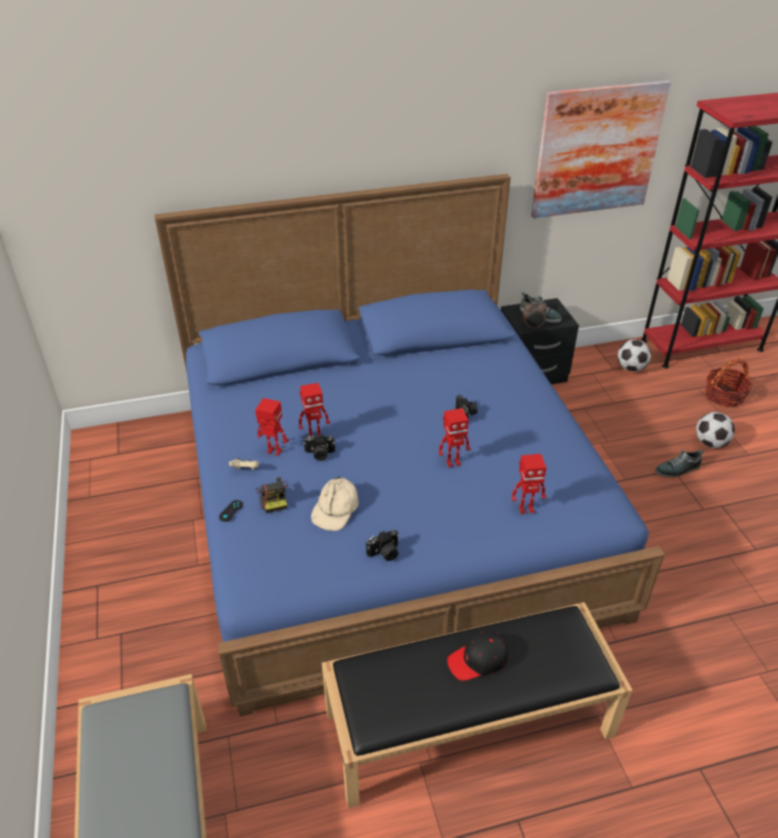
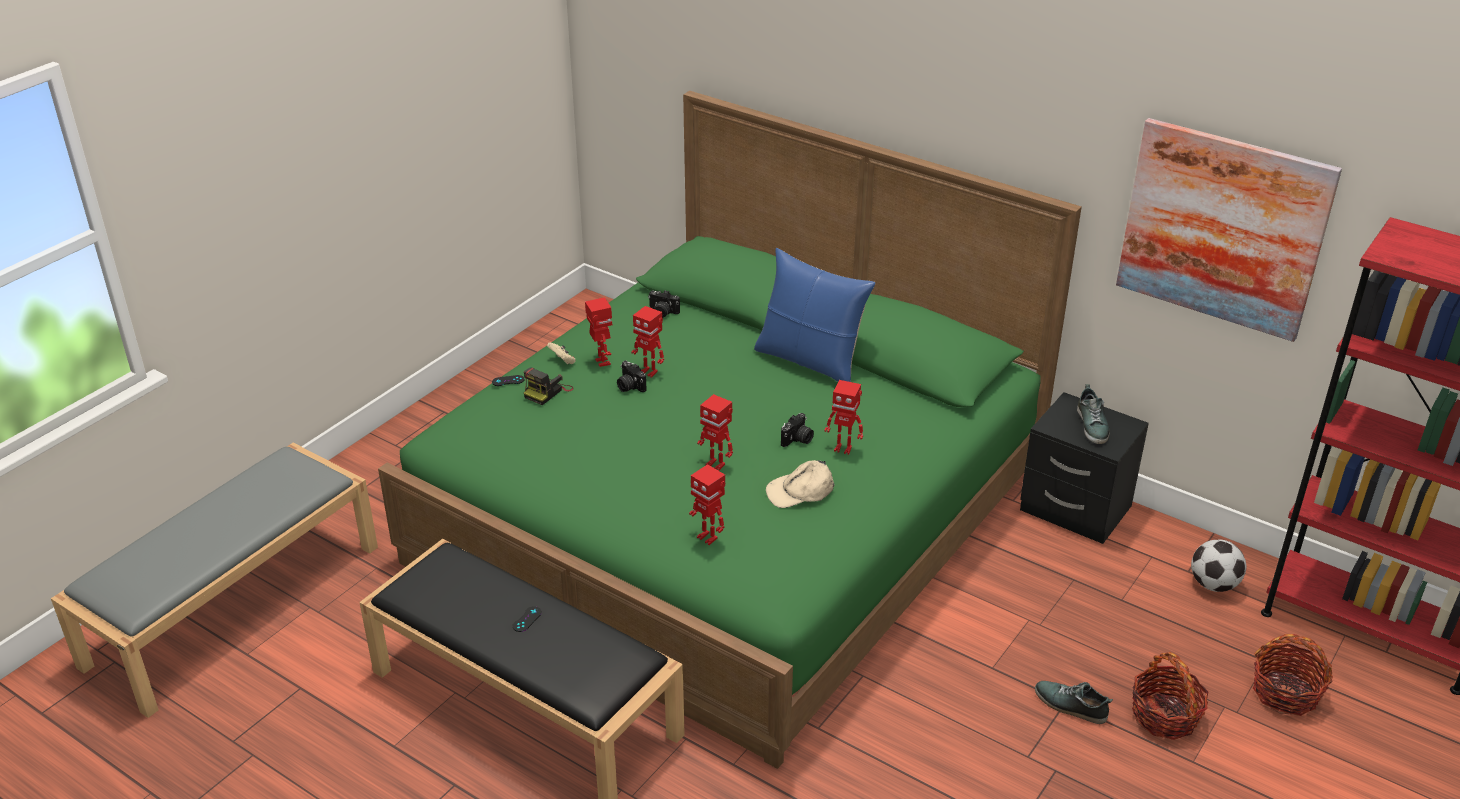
camera: 50 degrees right, 5 degrees down
blue bed [154,174,665,717] -> green bed [378,91,1082,769]
beige cap [311,476,359,531] -> beige cap moved to [766,460,835,508]
camera [366,530,399,561] -> camera moved to [648,290,680,318]
black cap [447,631,508,681] -> black game controller [513,606,542,632]
alarm clock [522,300,547,329] -> none
football [696,412,735,448] -> basket [1132,652,1208,740]
none -> blue pillow [754,248,875,382]
none -> toy robot [824,380,863,455]

